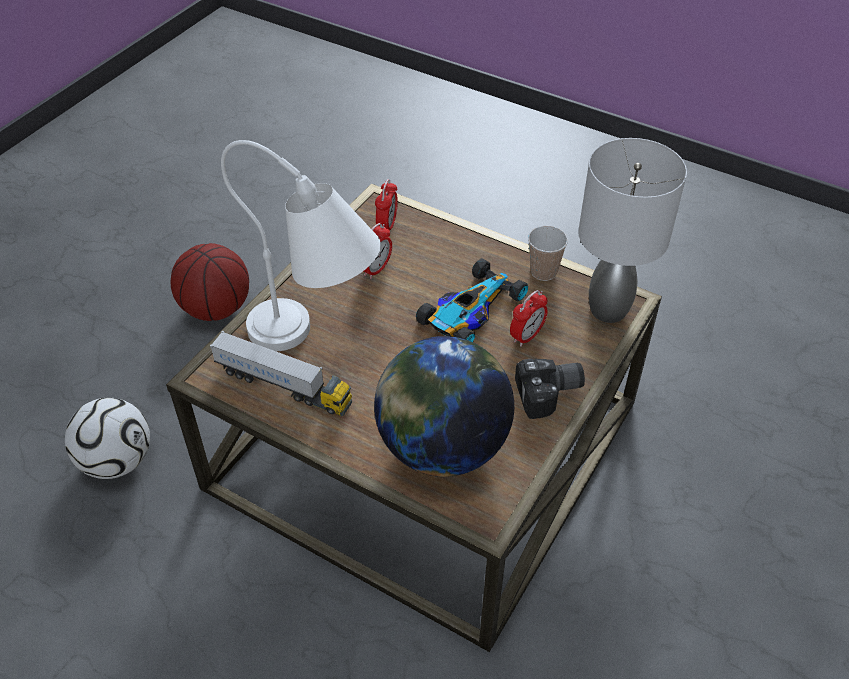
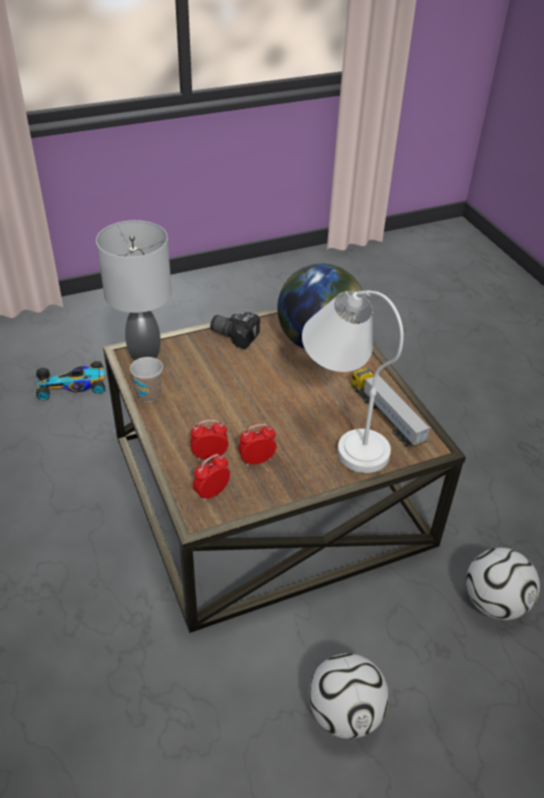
camera: 145 degrees left, 5 degrees down
basketball [171,243,249,321] -> football [309,653,389,739]
toy car [416,258,528,342] -> toy car moved to [36,361,105,400]
alarm clock [510,290,548,347] -> alarm clock moved to [190,420,228,460]

